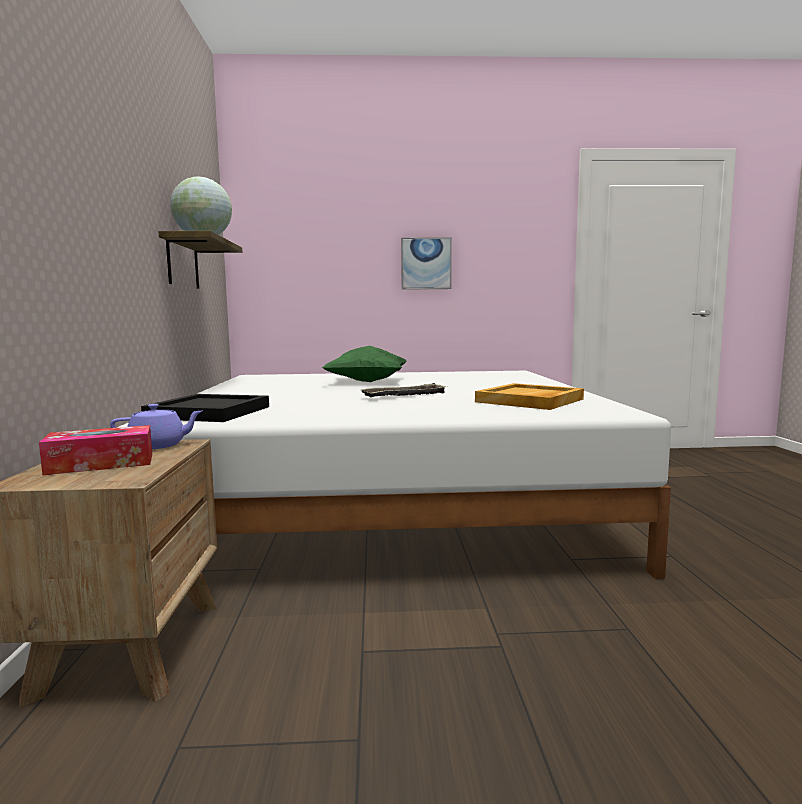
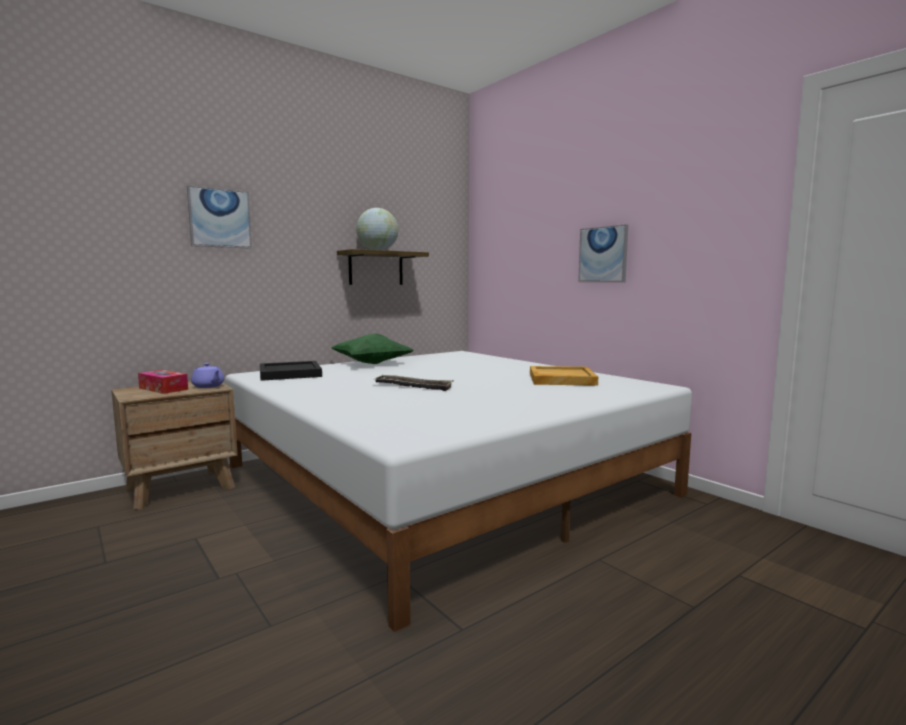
camera: 55 degrees right, 0 degrees up
green pillow [322,346,406,382] -> green pillow moved to [331,334,413,364]
beige tray [475,383,584,410] -> beige tray moved to [530,366,598,386]
none -> picture [187,185,252,249]

